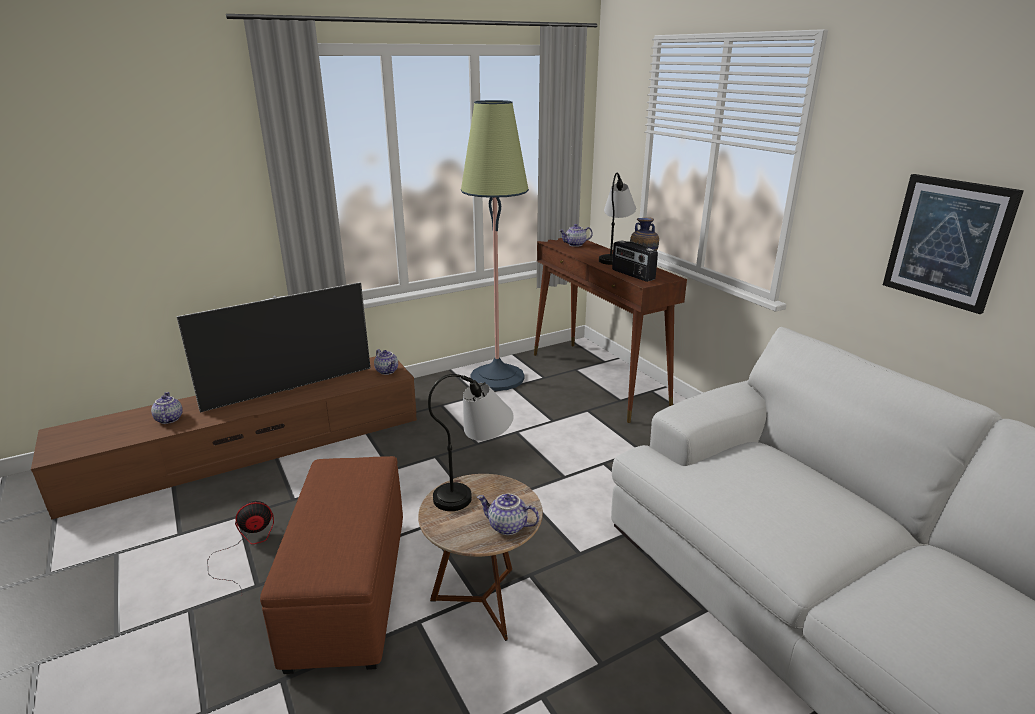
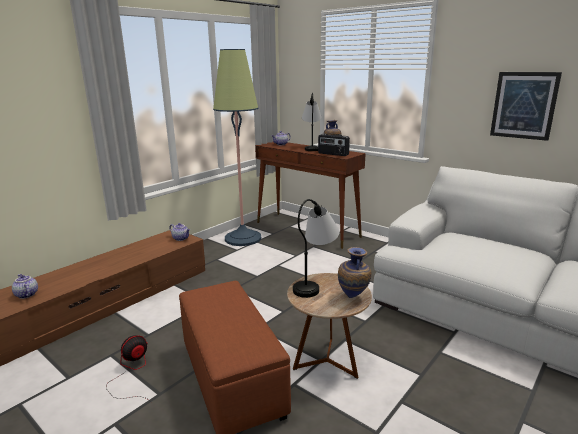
camera: 20 degrees left, 5 degrees down
television [176,282,370,412] -> none
teapot [477,494,539,535] -> vase [338,247,371,298]

